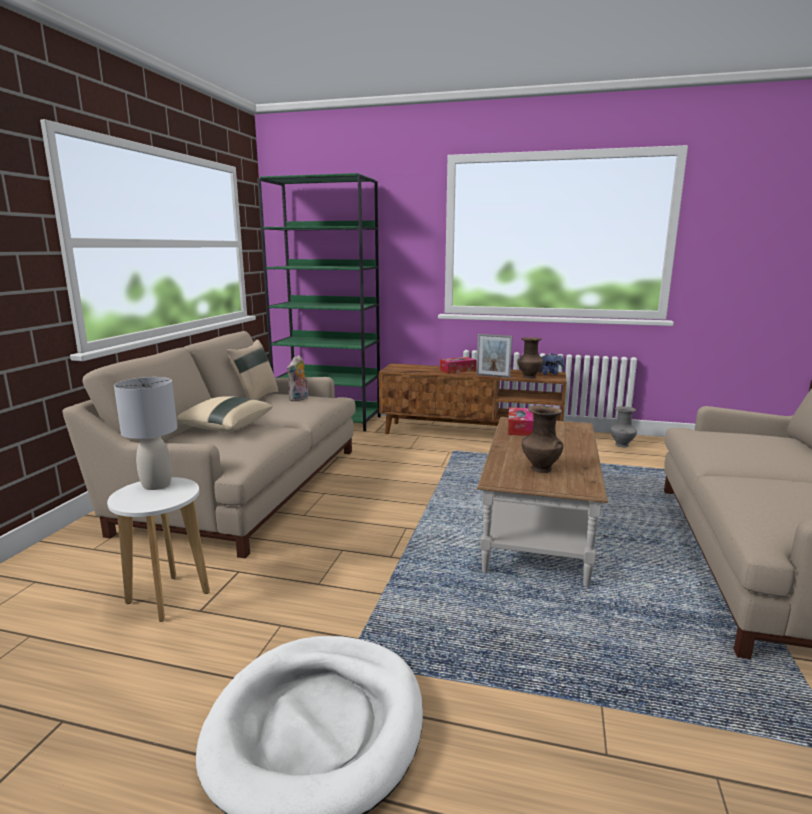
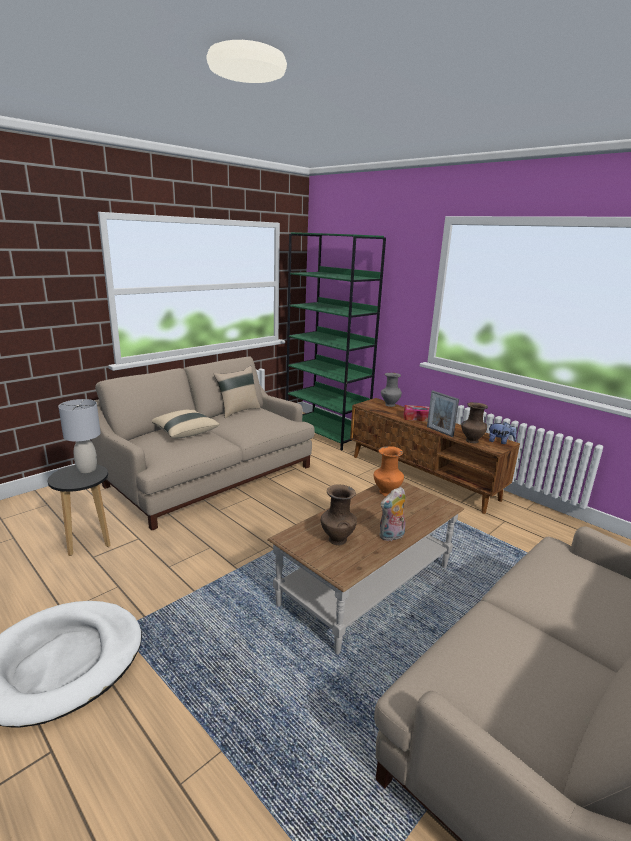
camera: 30 degrees right, 5 degrees up
white stool [107,477,210,622] -> black stool [48,465,111,556]
plush toy [287,355,308,402] -> plush toy moved to [379,487,406,541]
tissue box [508,407,533,436] -> orange vase [374,446,404,496]
grey vase [610,406,637,447] -> grey vase moved to [381,373,402,407]

